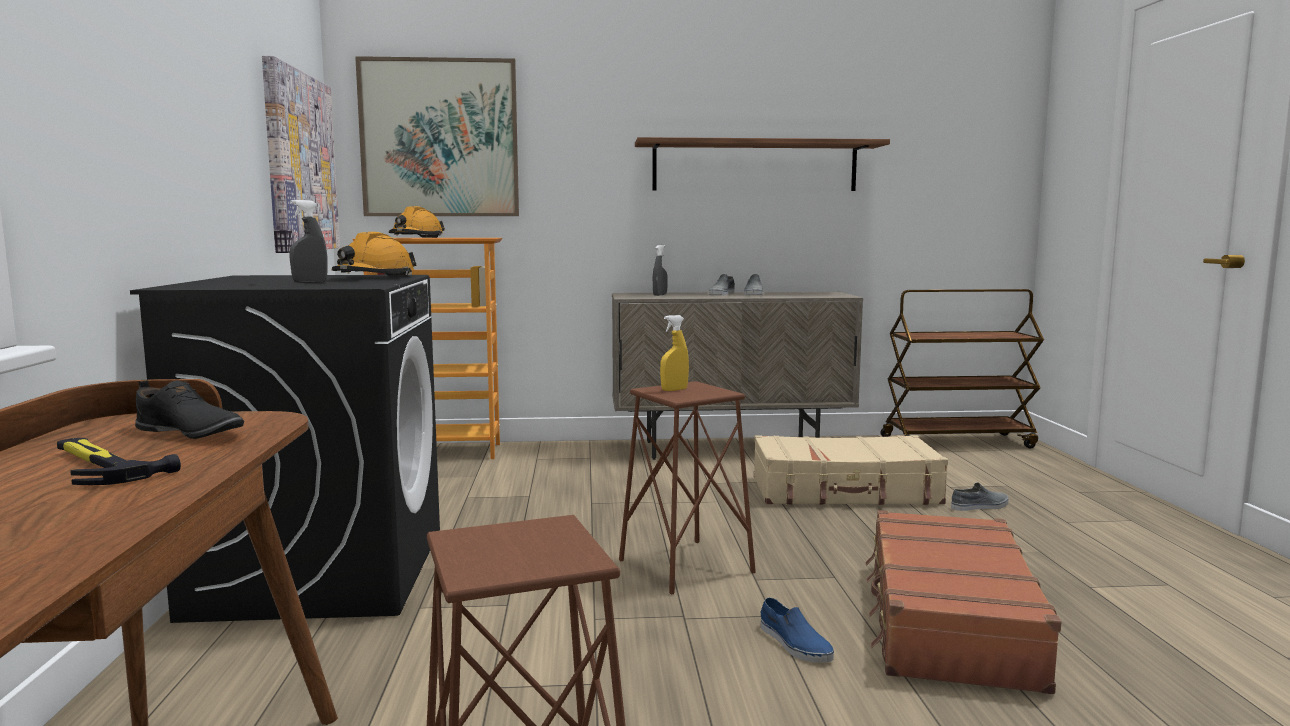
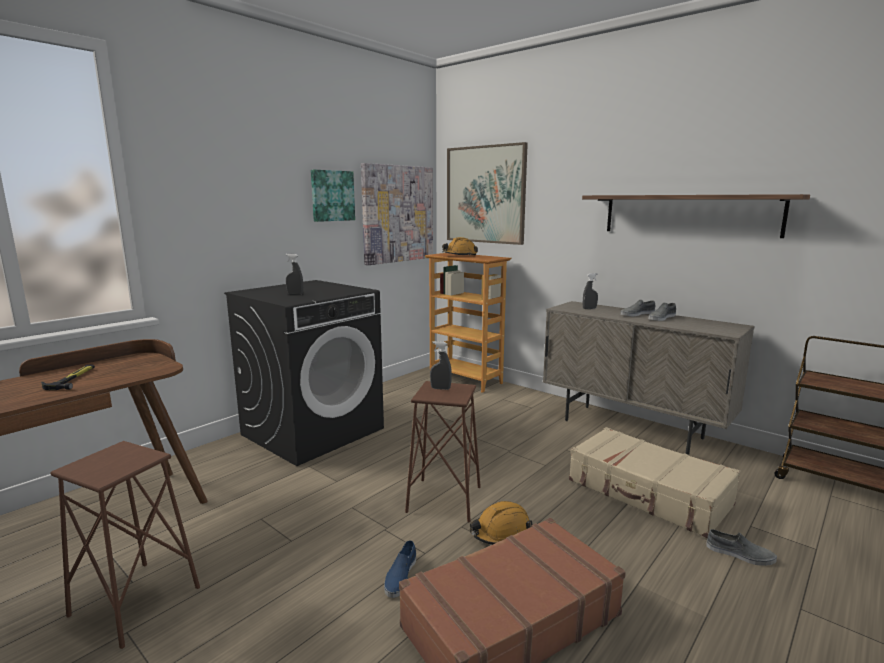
camera: 45 degrees right, 5 degrees up
black shoe [135,380,244,439] -> none
orange hard hat [332,232,417,276] -> orange hard hat moved to [470,501,532,545]
yellow spray bottle [660,315,689,391] -> grey spray bottle [430,341,452,390]
none -> picture [311,170,355,222]

